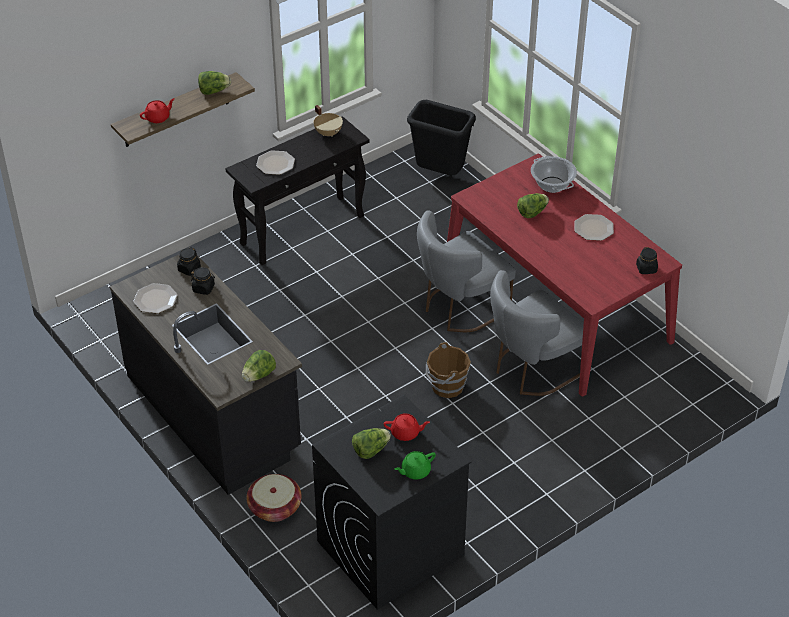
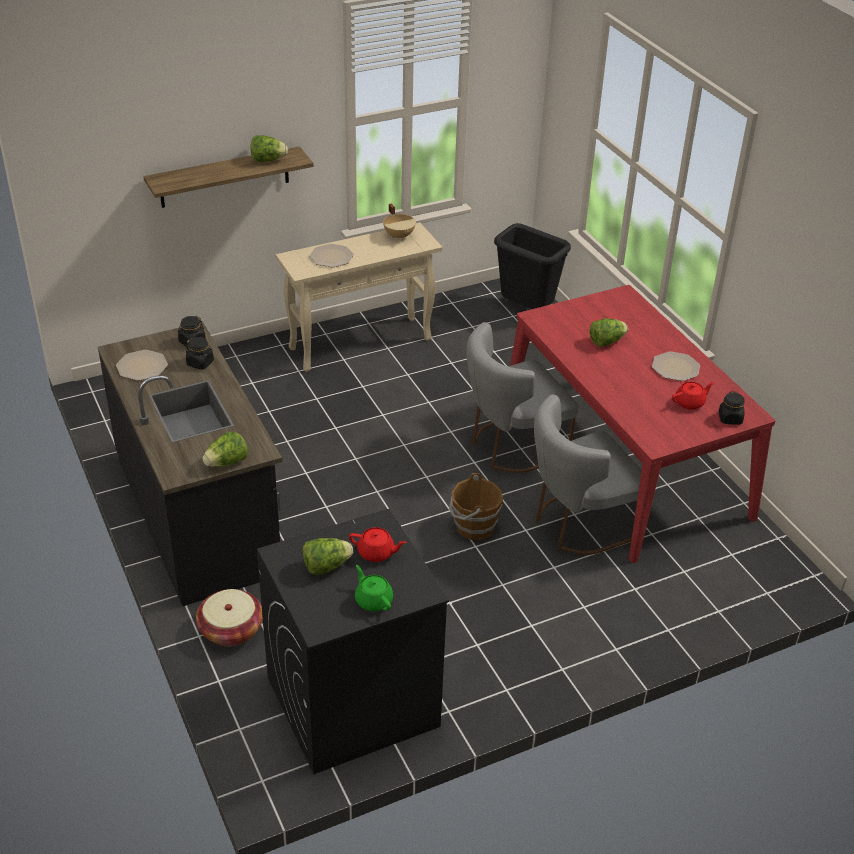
camera: 10 degrees right, 5 degrees down
red teapot [140,98,175,123] -> red teapot moved to [672,382,714,409]
black console table [225,116,370,265] -> beige console table [276,223,443,372]
green teapot [394,451,436,480] -> green teapot turned 75 degrees clockwise [355,565,393,611]
cooking pot [531,156,577,193] -> none

